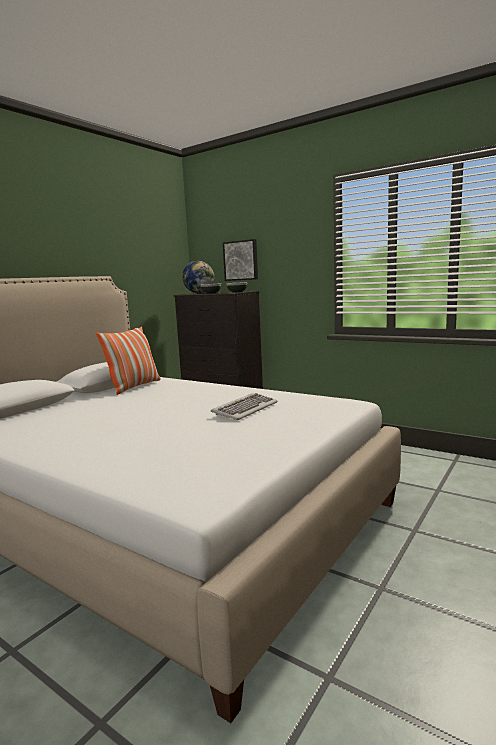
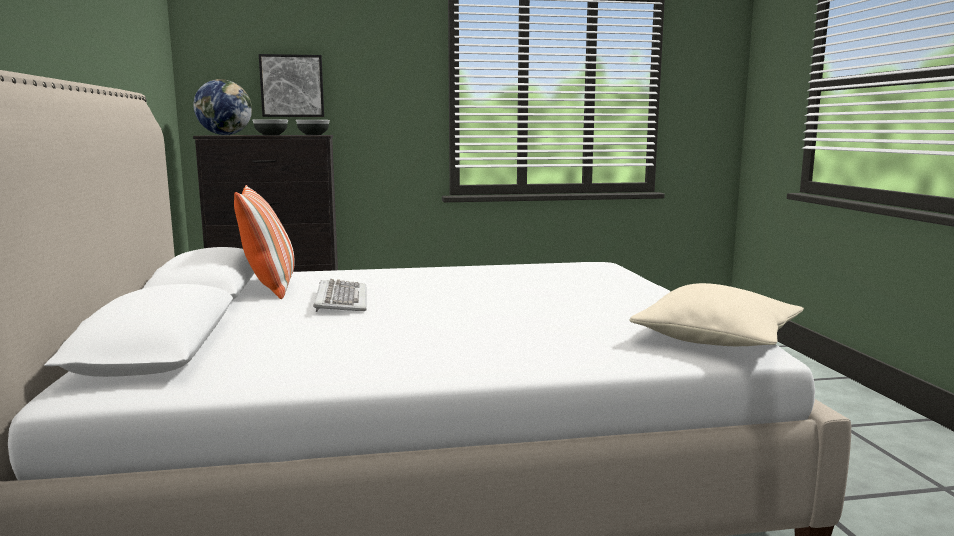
camera: 45 degrees left, 0 degrees up
keyboard [211,393,278,420] -> keyboard moved to [313,279,367,312]
none -> beige pillow [629,283,804,346]

